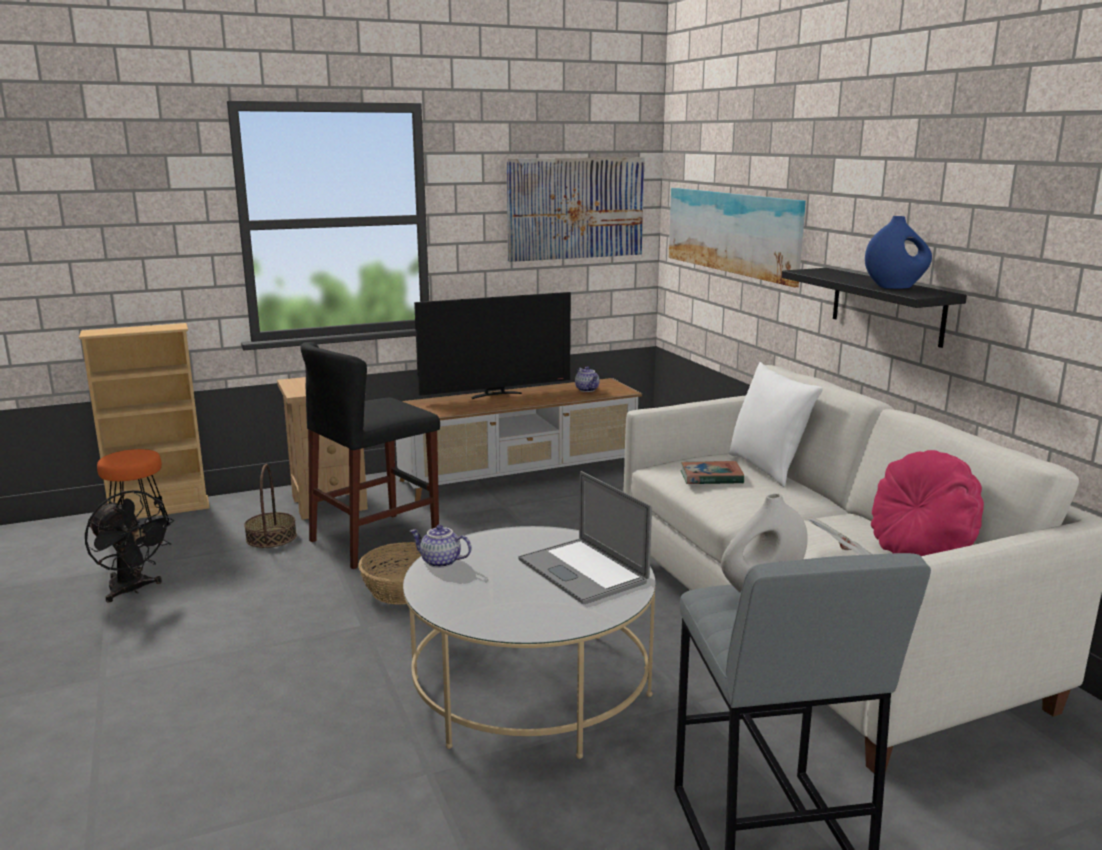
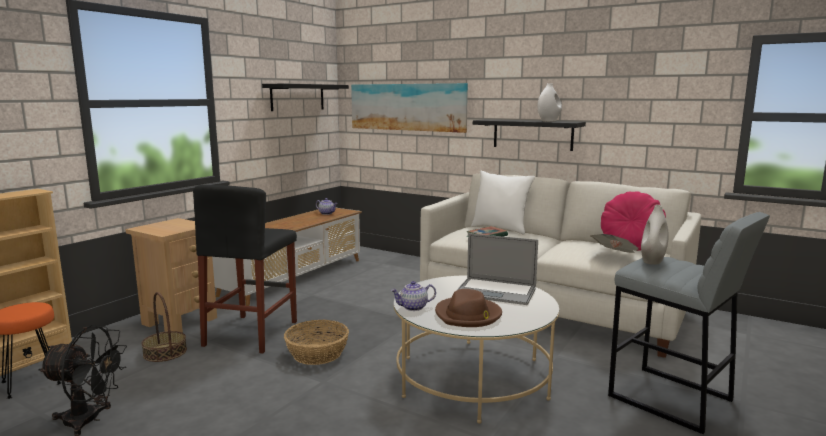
camera: 35 degrees left, 5 degrees down
television [414,292,571,399] -> none
picture [506,157,645,262] -> black shelf [262,84,349,111]
blue vase [865,216,932,289] -> white vase [537,83,562,122]
none -> brown hat [435,289,502,327]

